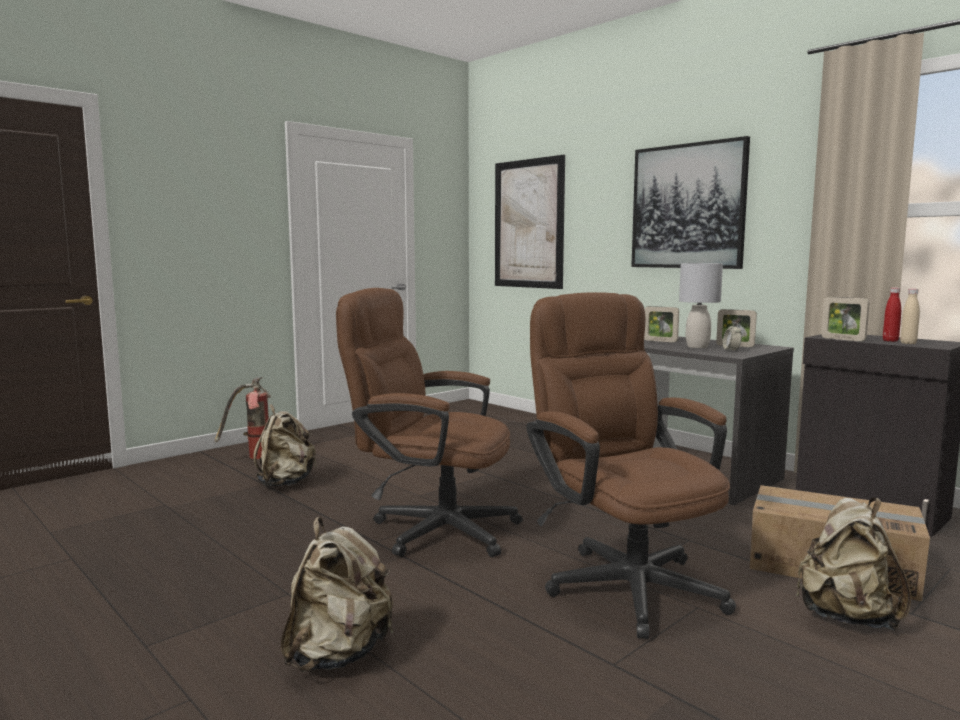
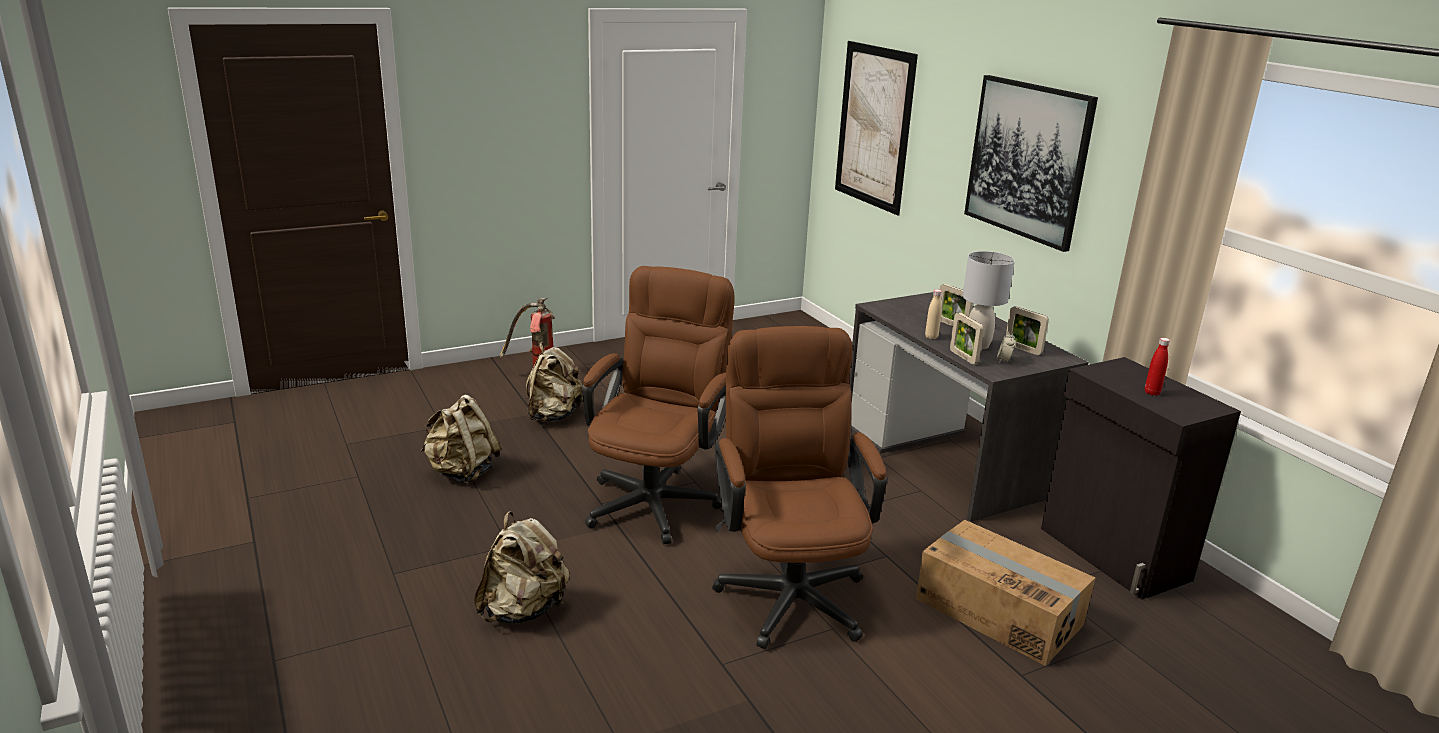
camera: 15 degrees right, 15 degrees up
brown office chair [336,288,523,557] -> brown office chair turned 75 degrees clockwise [582,266,735,545]
beige backpack [796,497,911,631] -> beige backpack moved to [420,394,501,484]
picture frame [821,297,870,341] -> picture frame moved to [950,312,984,364]
beige bottle [900,289,920,344] -> beige bottle moved to [925,289,942,339]

